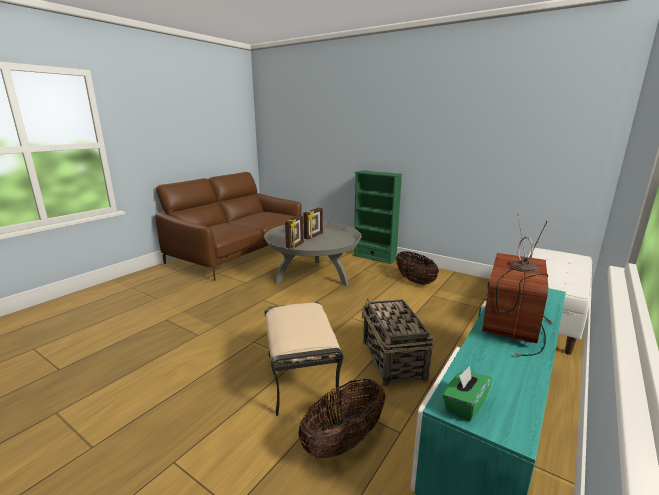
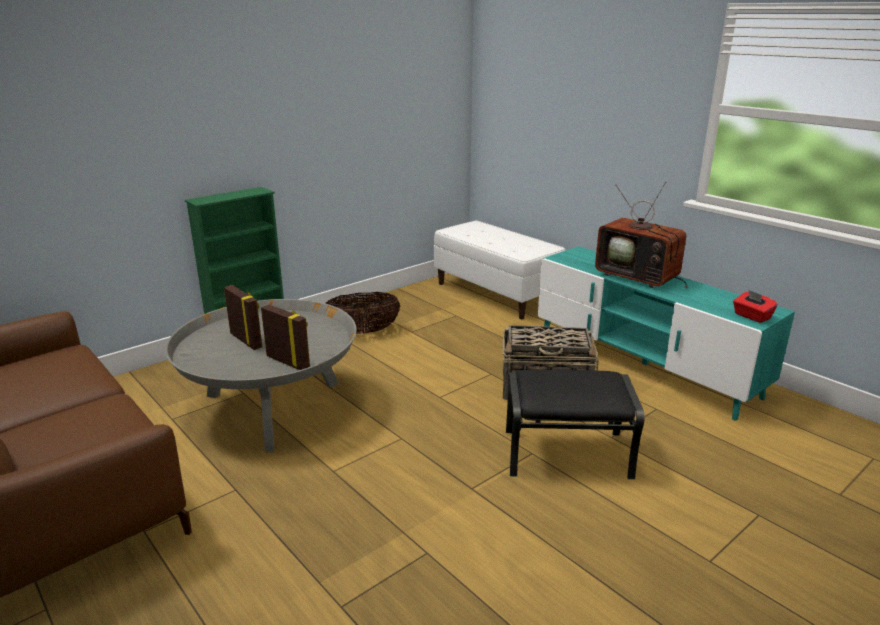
camera: 75 degrees left, 5 degrees up
beige ottoman [265,302,343,416] -> black ottoman [506,369,645,480]
basket [298,378,386,459] -> none
green tissue box [442,366,492,421] -> red tissue box [733,290,778,323]

